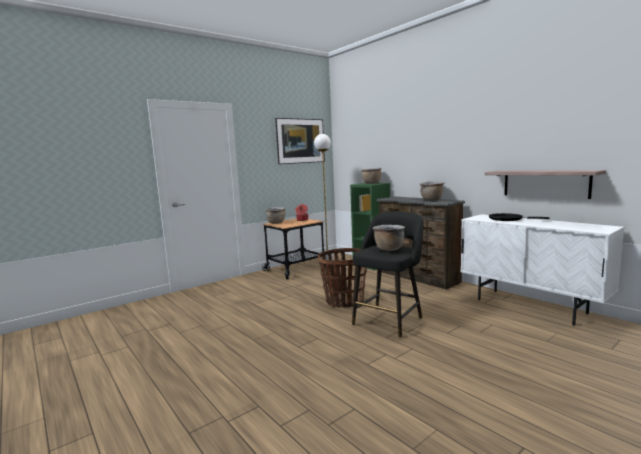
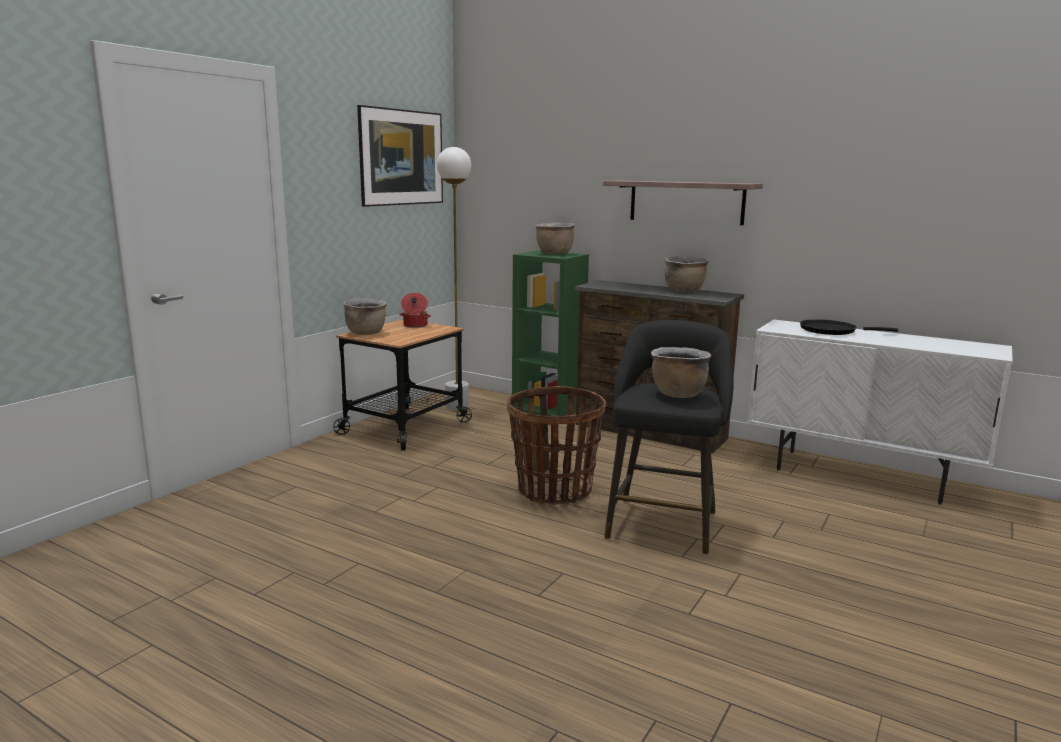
camera: 20 degrees left, 5 degrees up
shelf [485,170,606,199] -> shelf moved to [603,181,763,225]

